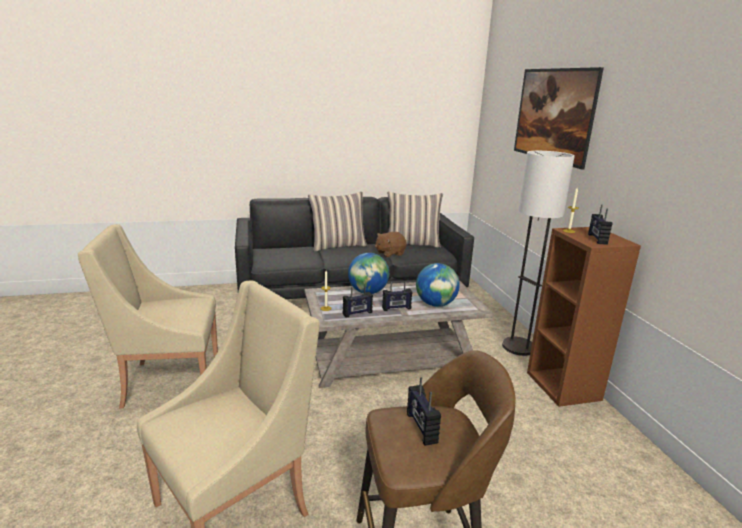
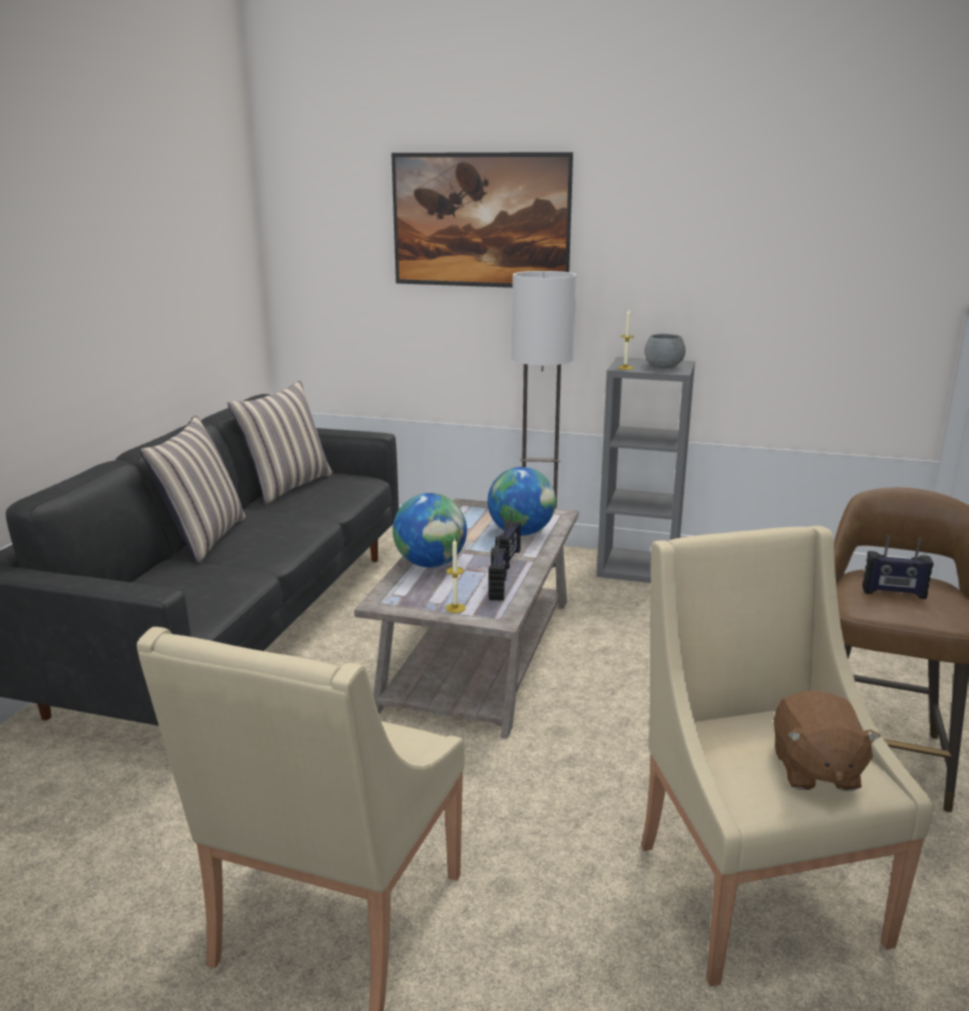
camera: 60 degrees left, 0 degrees up
brown plush toy [375,232,407,257] -> brown plush toy moved to [774,690,881,791]
brown bookcase [527,227,641,407] -> grey bookcase [597,357,695,583]
radio [588,205,612,245] -> grey bowl [644,334,686,368]

